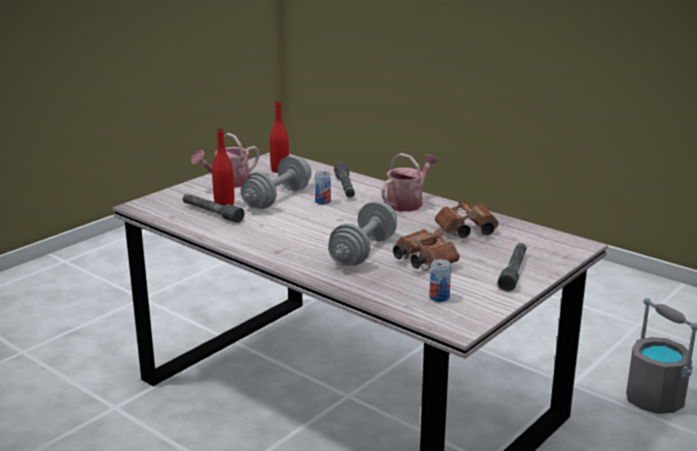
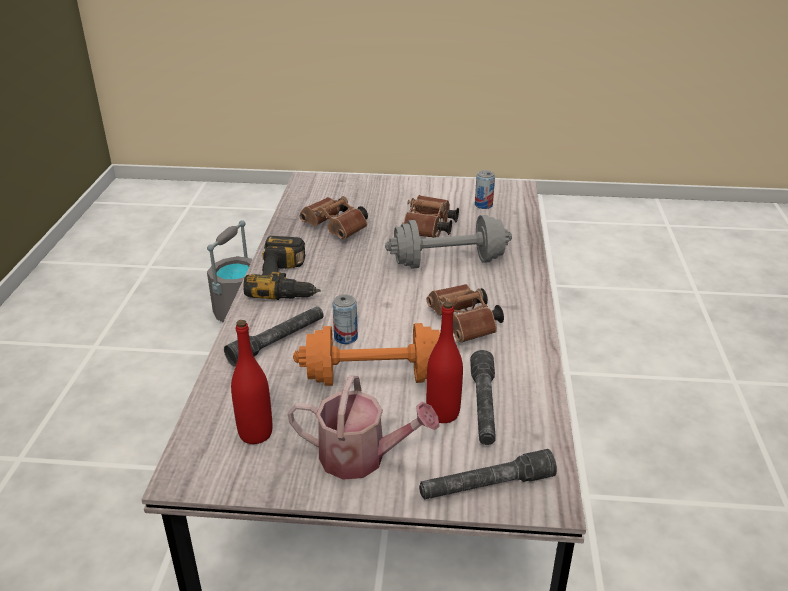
camera: 125 degrees left, 10 degrees up
grey dumbbell [241,156,311,209] -> orange dumbbell [293,323,440,386]
watering can [381,153,438,212] -> power drill [243,236,321,300]
grey flashlight [497,243,527,292] -> grey flashlight moved to [419,449,557,499]
none -> brown binoculars [427,284,504,343]

